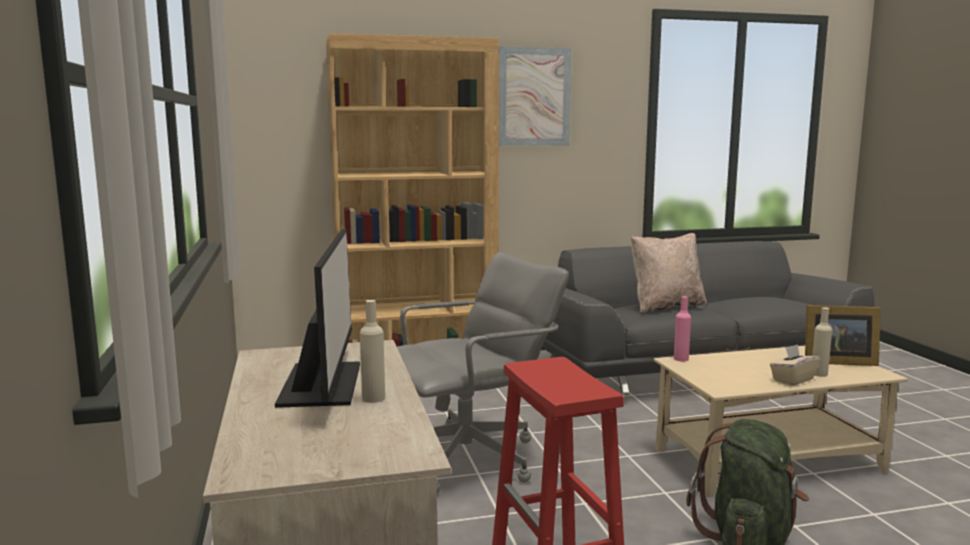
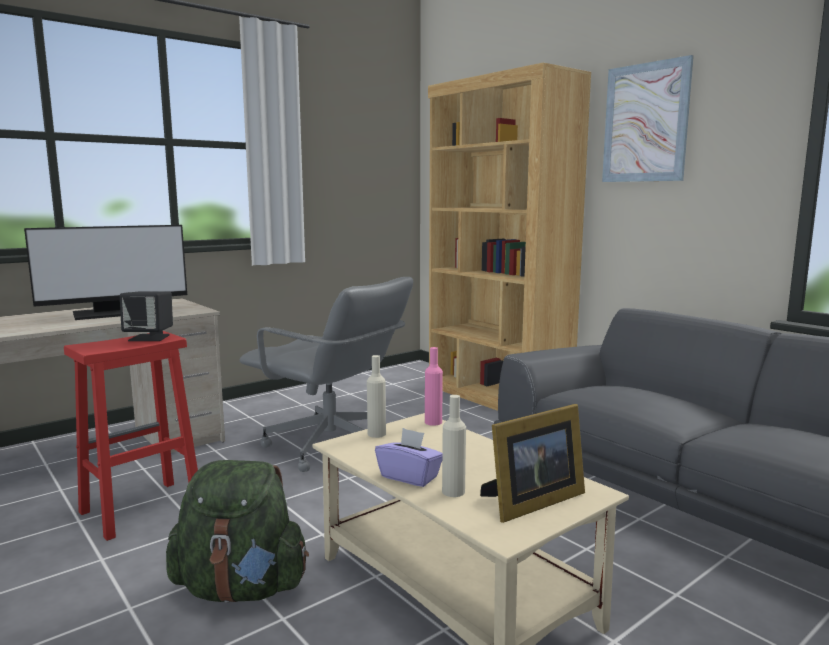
camera: 65 degrees right, 0 degrees up
beige bottle [360,300,385,403] -> beige bottle moved to [367,355,386,438]
beige pillow [631,233,707,313] -> none
beige tissue box [770,344,820,386] -> purple tissue box [375,428,442,487]
picture frame [805,305,881,366] -> picture frame turned 105 degrees counterclockwise [480,404,585,523]
none -> black speaker [120,292,173,341]

